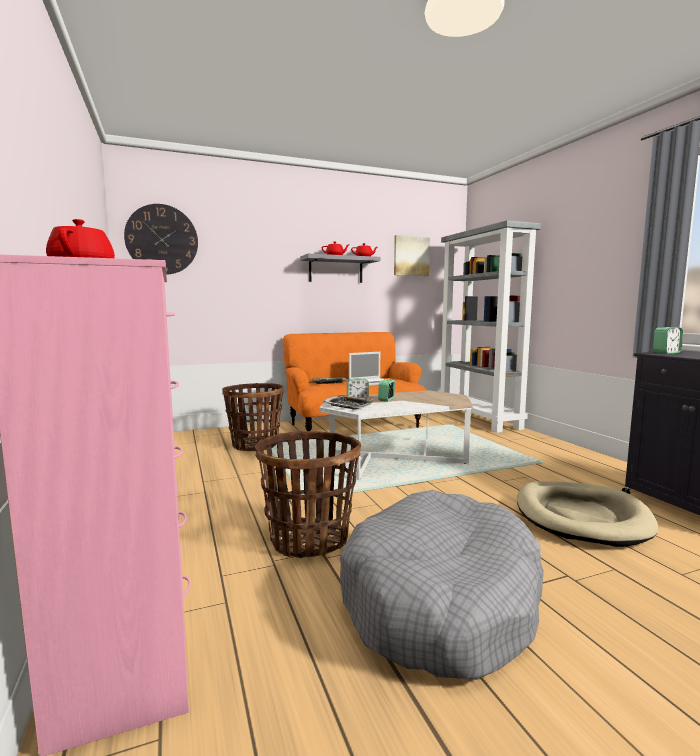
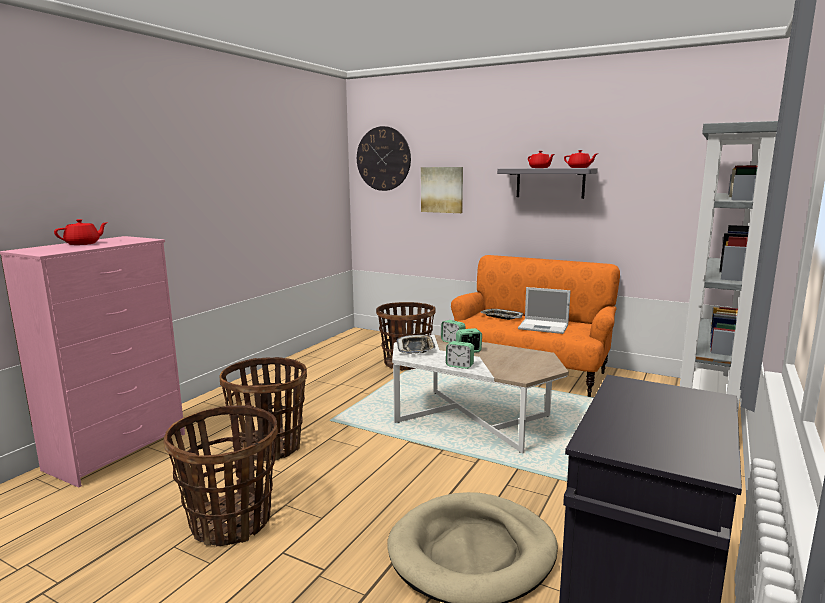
camera: 50 degrees right, 5 degrees up
grey dog bed [340,490,544,680] -> basket [164,405,278,546]
picture [394,235,430,276] -> picture moved to [421,167,463,213]
alarm clock [653,327,683,354] -> alarm clock moved to [446,341,474,369]

